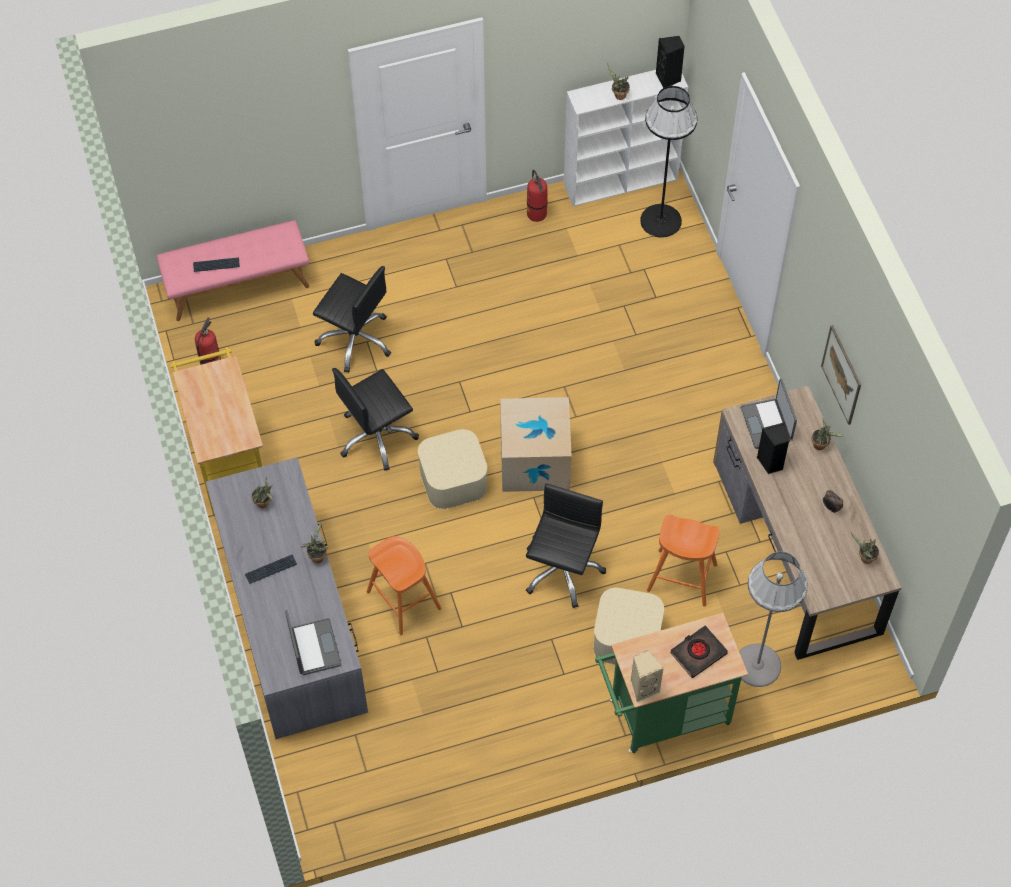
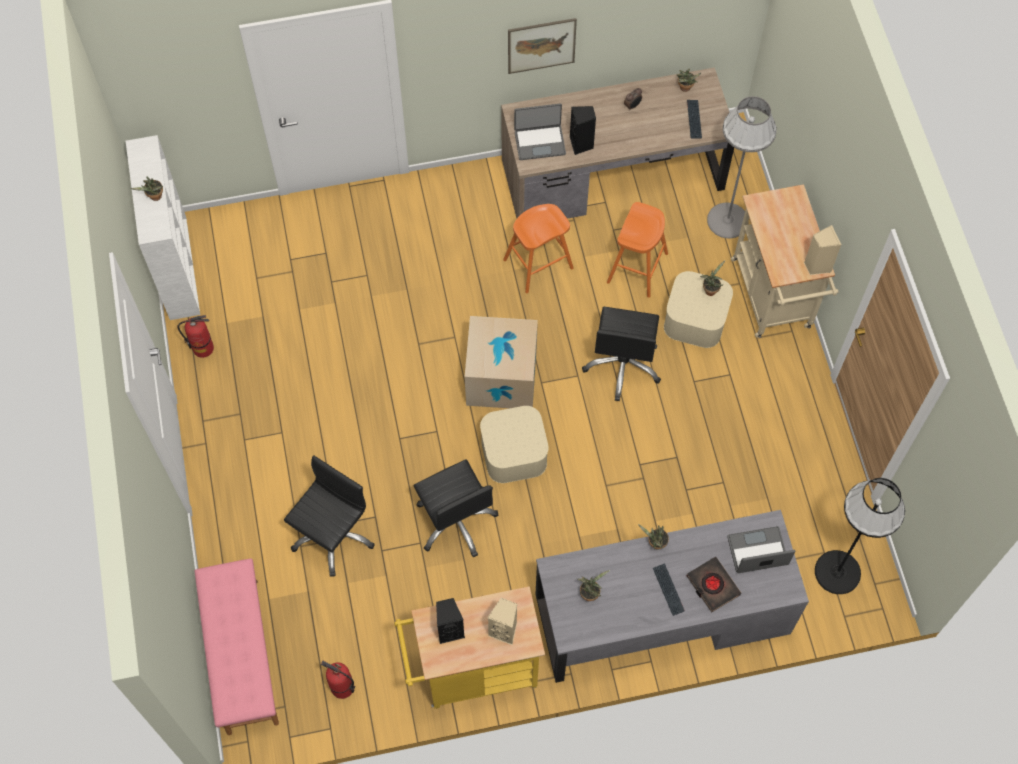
camera: 85 degrees left, 5 degrees up
keyboard [193,257,240,272] -> keyboard moved to [687,100,702,139]
orange stool [367,536,441,635] -> orange stool moved to [503,204,574,293]
black office chair [526,483,606,608] -> black office chair turned 105 degrees counterclockwise [582,307,661,401]
green cart [595,613,748,753] -> beige cart [731,184,838,338]
black floor lamp [640,86,697,238] -> black floor lamp moved to [815,478,905,594]
black speaker [656,36,685,88] -> black speaker moved to [436,598,465,644]
black book [670,626,728,678] -> black book moved to [687,557,741,613]
potted plant [811,418,844,450] -> potted plant moved to [700,261,725,296]
none -> beige speaker [488,598,517,645]

